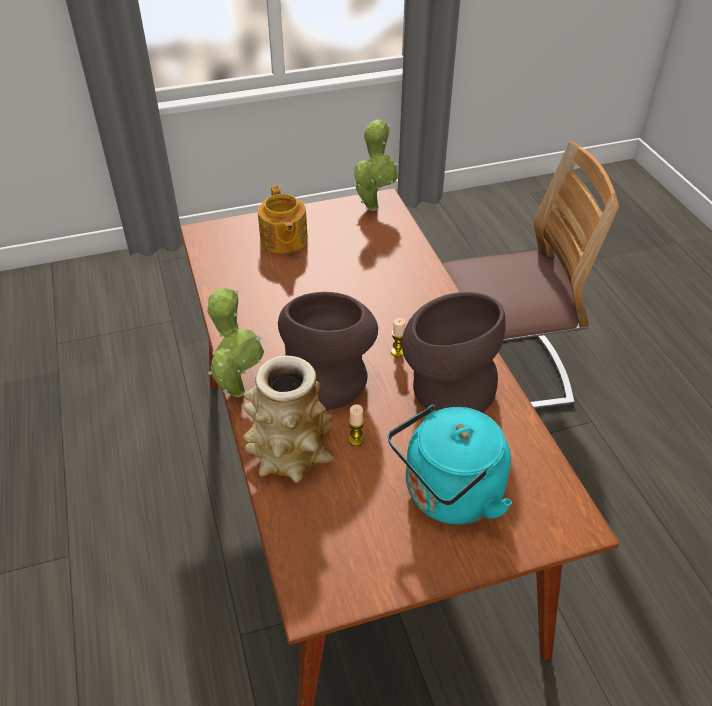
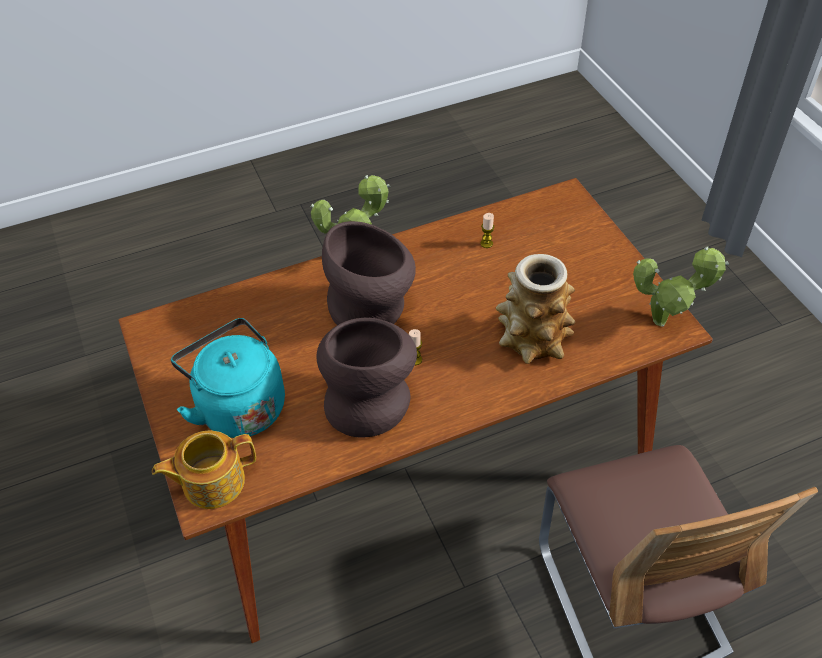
camera: 85 degrees right, 5 degrees up
vase [243,356,334,483] -> vase moved to [496,254,575,364]
teapot [258,185,308,253] -> teapot moved to [152,431,256,509]
candle [348,404,364,446] -> candle moved to [480,213,494,248]

